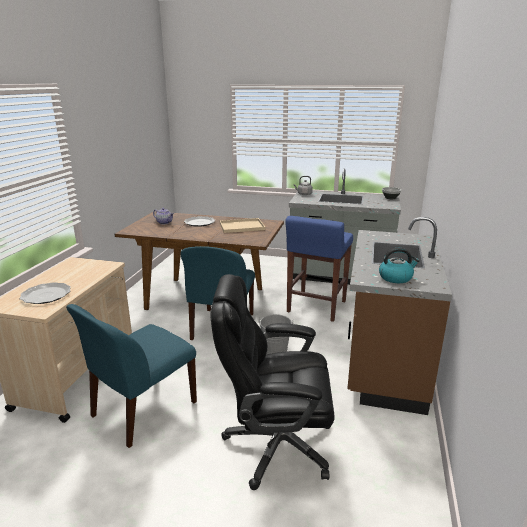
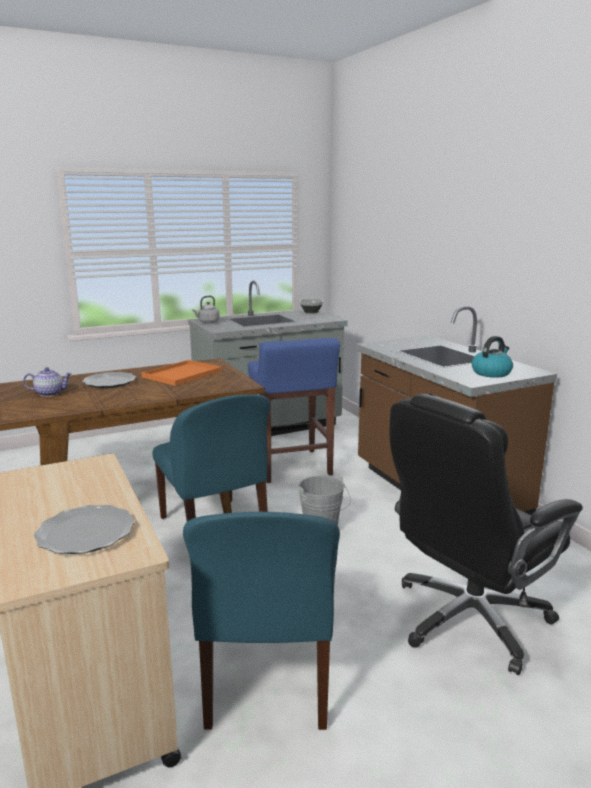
camera: 40 degrees left, 5 degrees down
beige tray [220,218,265,233] -> orange tray [142,360,222,386]

